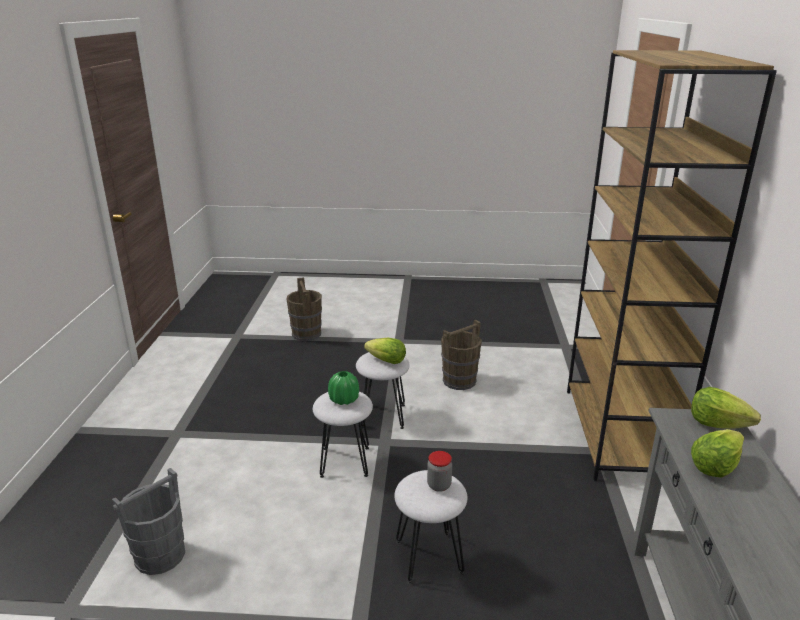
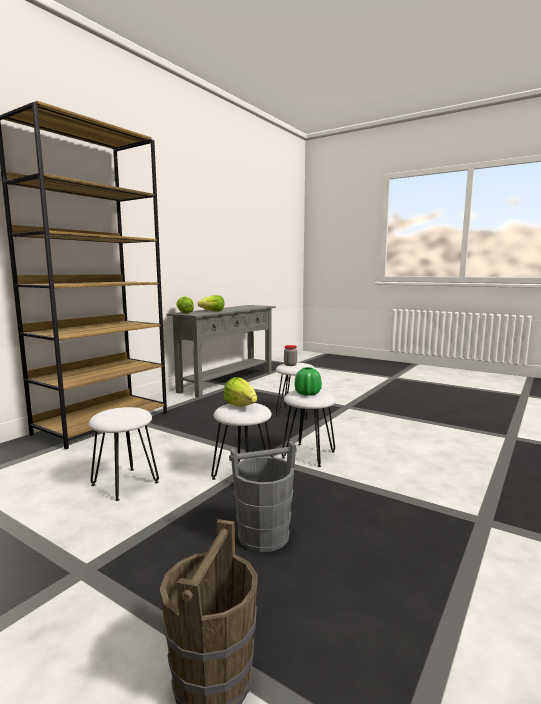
camera: 150 degrees left, 15 degrees down
grey bucket [112,468,185,575] -> grey bucket moved to [229,441,297,552]
brown bucket [441,320,482,390] -> white stool [88,407,159,501]

